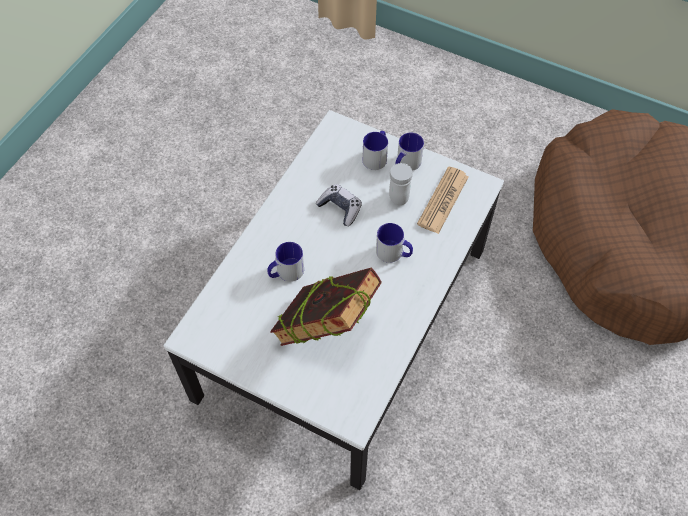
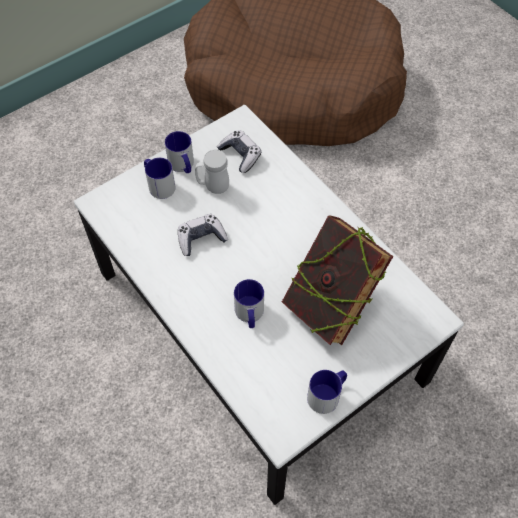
camera: 65 degrees left, 0 degrees up
mug [376,223,413,263] -> mug moved to [307,370,347,414]
newspaper [417,166,469,234] -> game controller [217,130,261,173]

